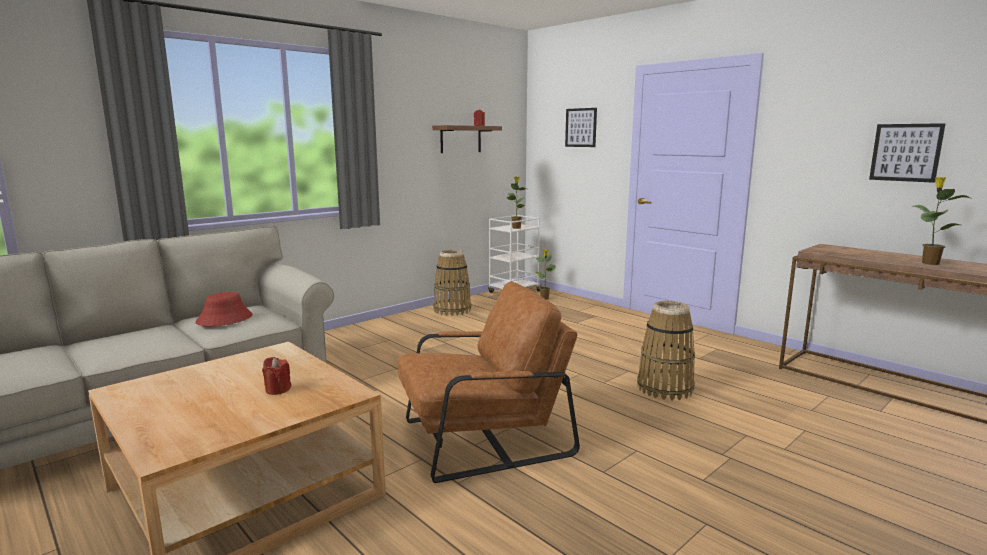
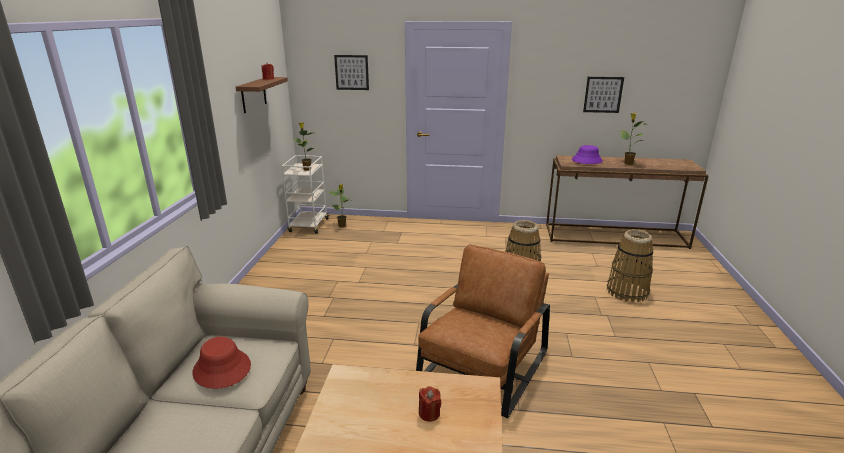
camera: 40 degrees left, 10 degrees up
basket [434,249,471,316] -> basket moved to [607,229,653,303]
none -> purple hat [572,145,603,164]

